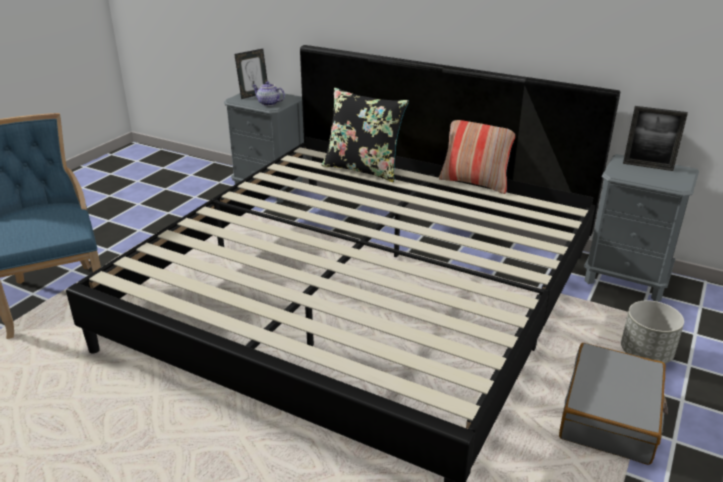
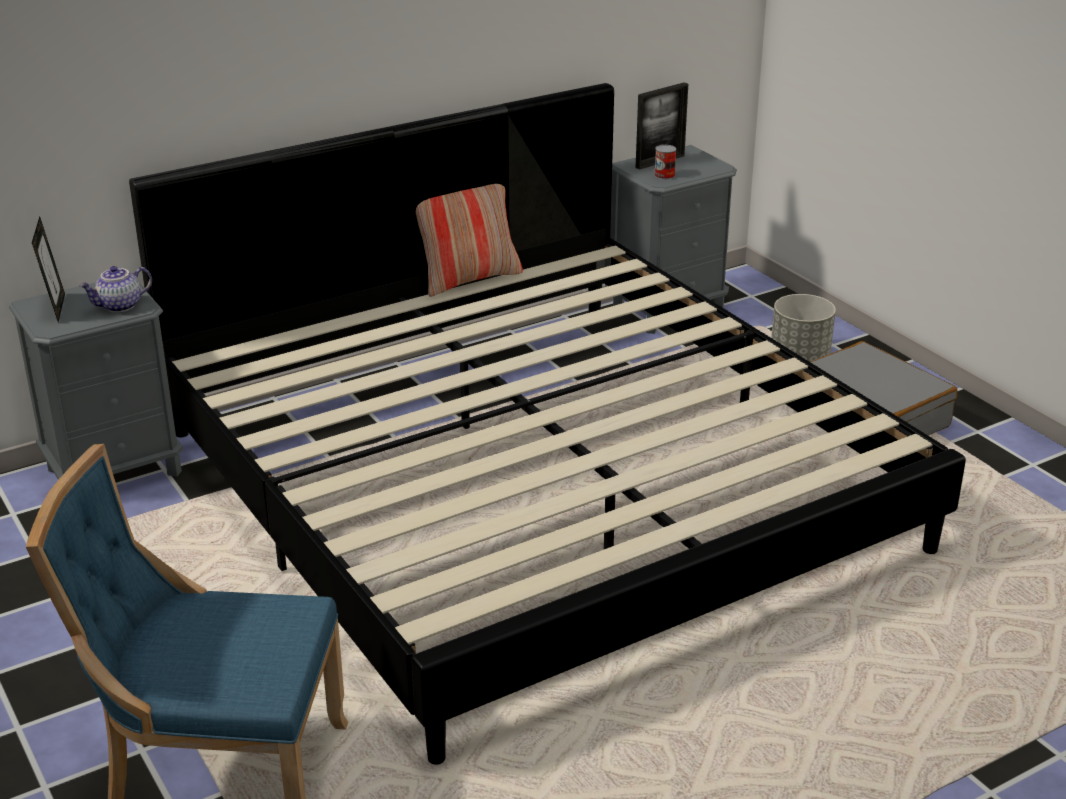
camera: 60 degrees left, 0 degrees up
black pillow [321,88,409,182] -> none
none -> can [654,145,676,179]

